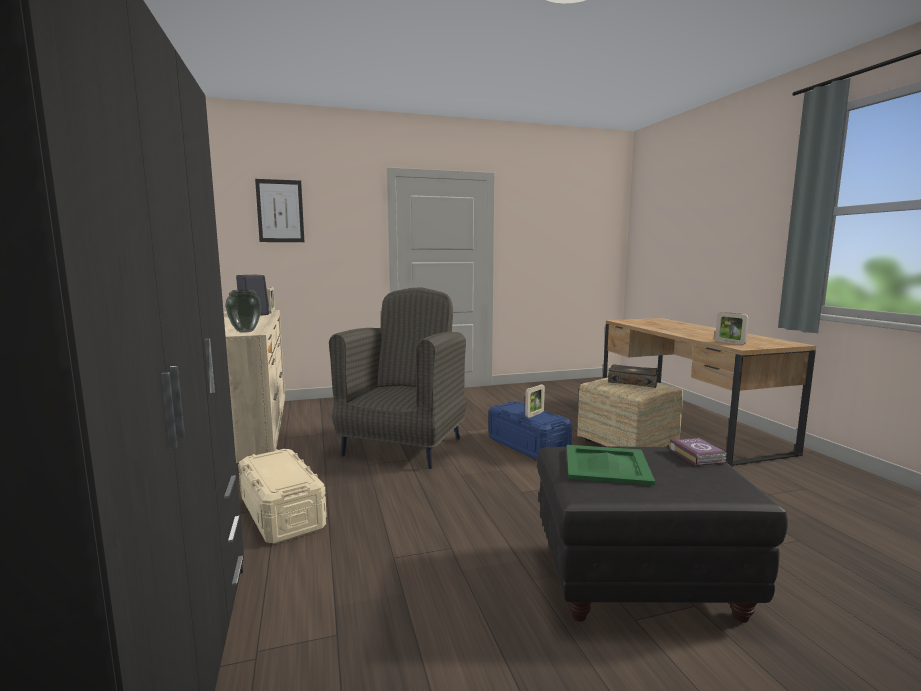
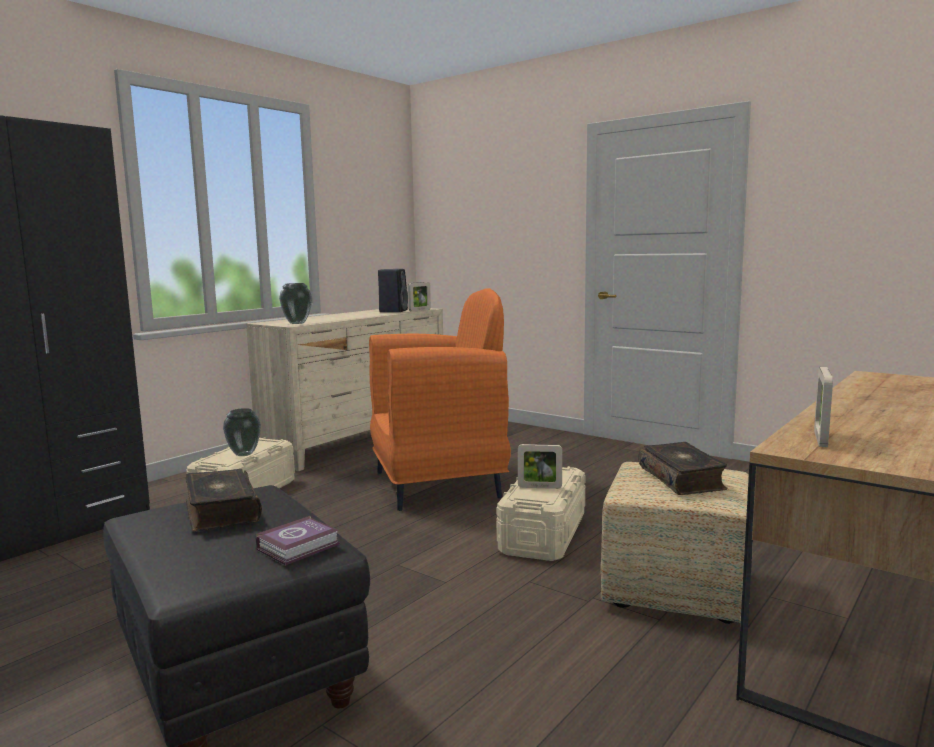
camera: 55 degrees right, 0 degrees up
picture [255,179,304,242] -> none
grey armchair [329,287,467,469] -> orange armchair [369,288,511,511]
blue storage box [489,401,572,460] -> beige storage box [496,466,586,561]
green tray [567,445,655,486] -> book [185,469,262,531]
none -> vase [223,408,261,456]

